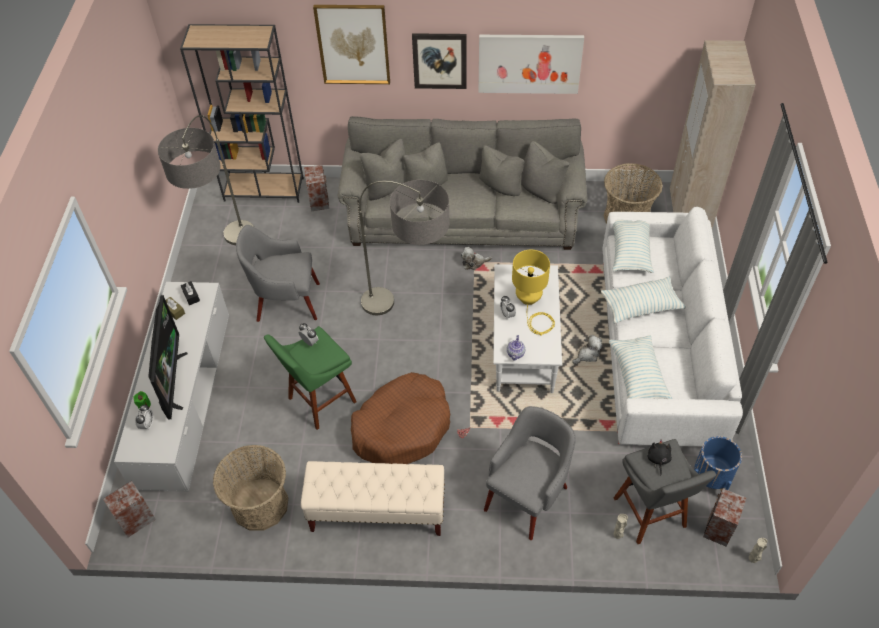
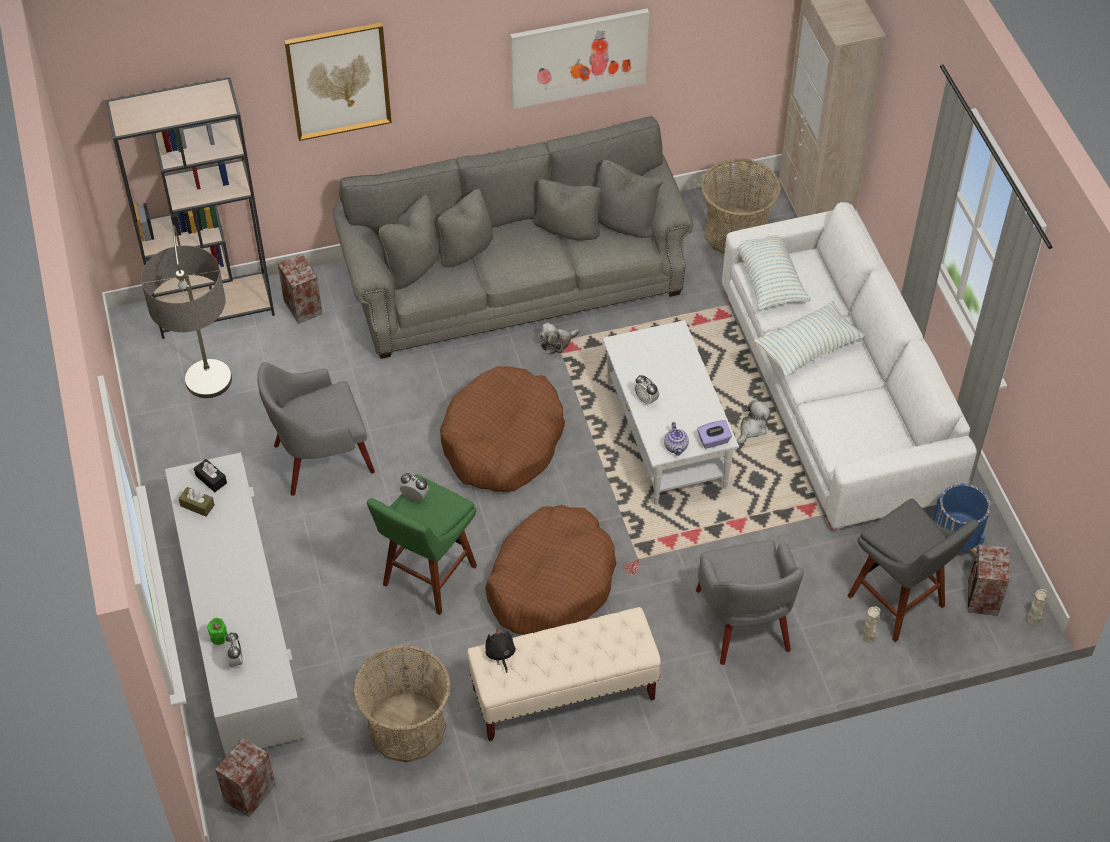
camera: 20 degrees left, 0 degrees up
television [148,295,188,420] -> none
floor lamp [359,180,449,315] -> brown dog bed [440,366,565,492]
picture [412,33,467,89] -> none
grey armchair [484,406,576,540] -> grey armchair turned 150 degrees clockwise [696,540,804,665]
yellow table lamp [512,250,555,335] -> none
pillow [609,335,672,399] -> none
black plush toy [648,439,672,475] -> black plush toy moved to [485,628,516,673]
none -> purple tissue box [697,420,732,449]

